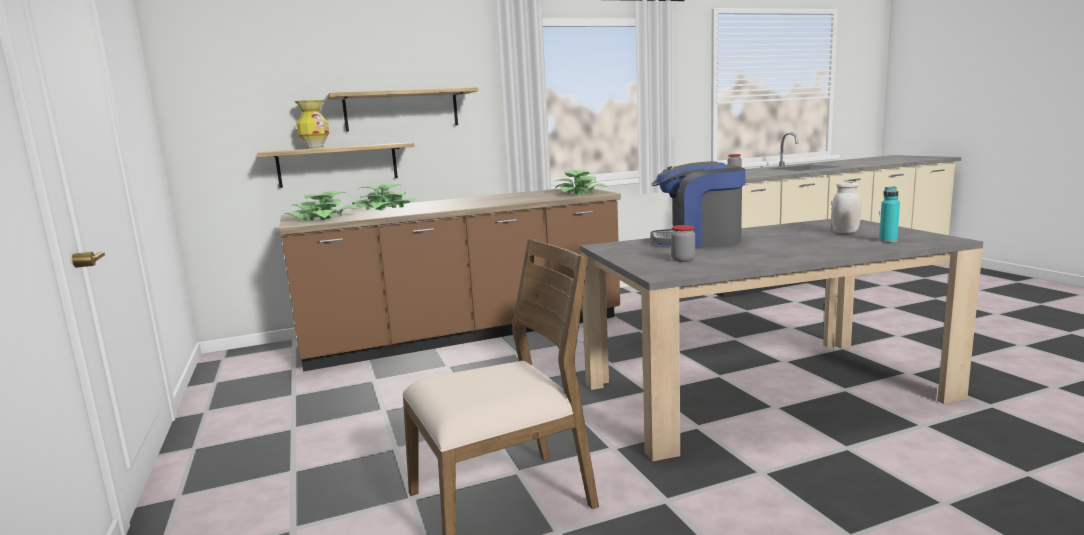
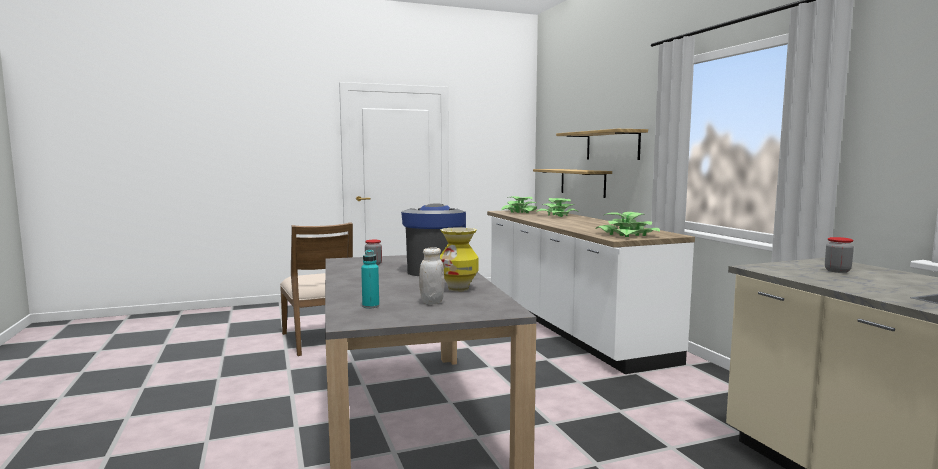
camera: 90 degrees right, 5 degrees down
brown counter [279,188,621,372] -> white counter [487,209,695,374]
vase [295,100,329,149] -> vase moved to [440,227,478,292]

